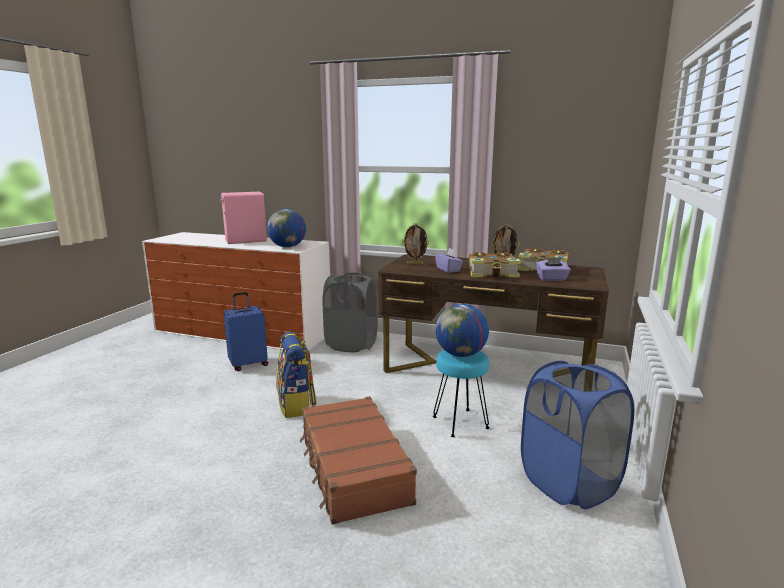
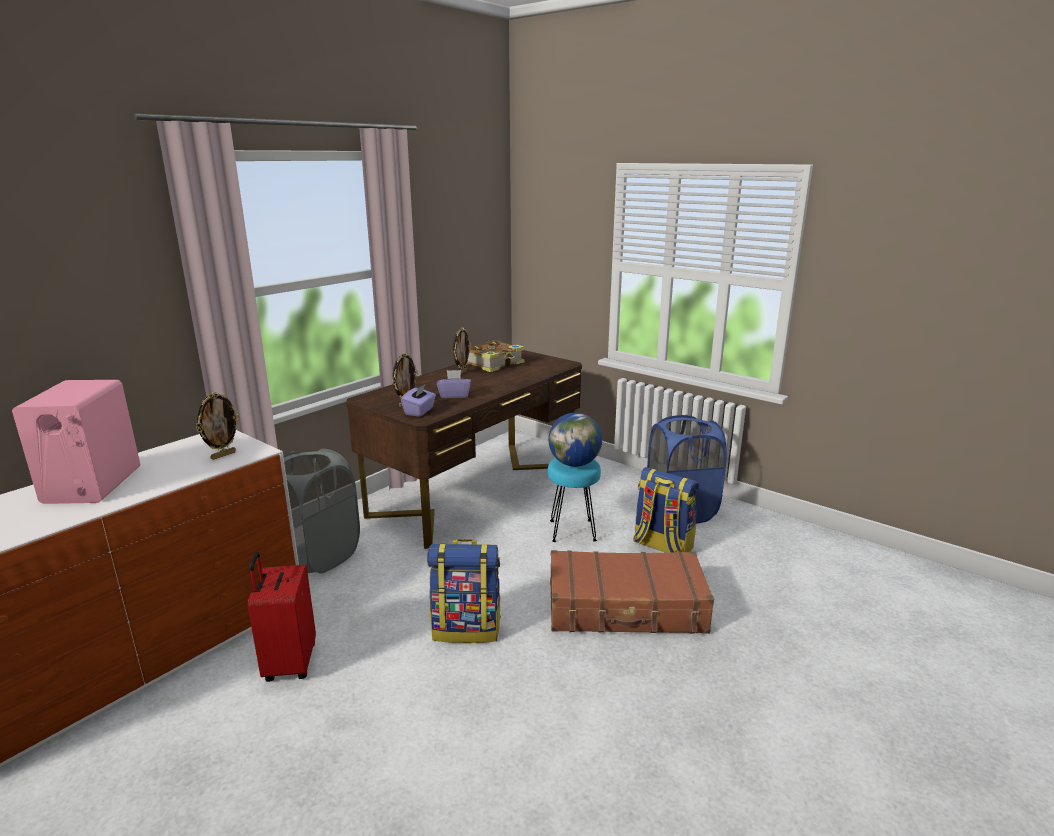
camera: 70 degrees left, 5 degrees up
blue suitcase [224,292,268,371] -> red suitcase [248,552,316,682]
globe [267,209,306,248] -> picture frame [196,392,240,460]
book [469,252,521,277] -> none
purple tissue box [536,257,570,281] -> purple tissue box moved to [401,384,436,417]
none -> backpack [633,467,699,553]

